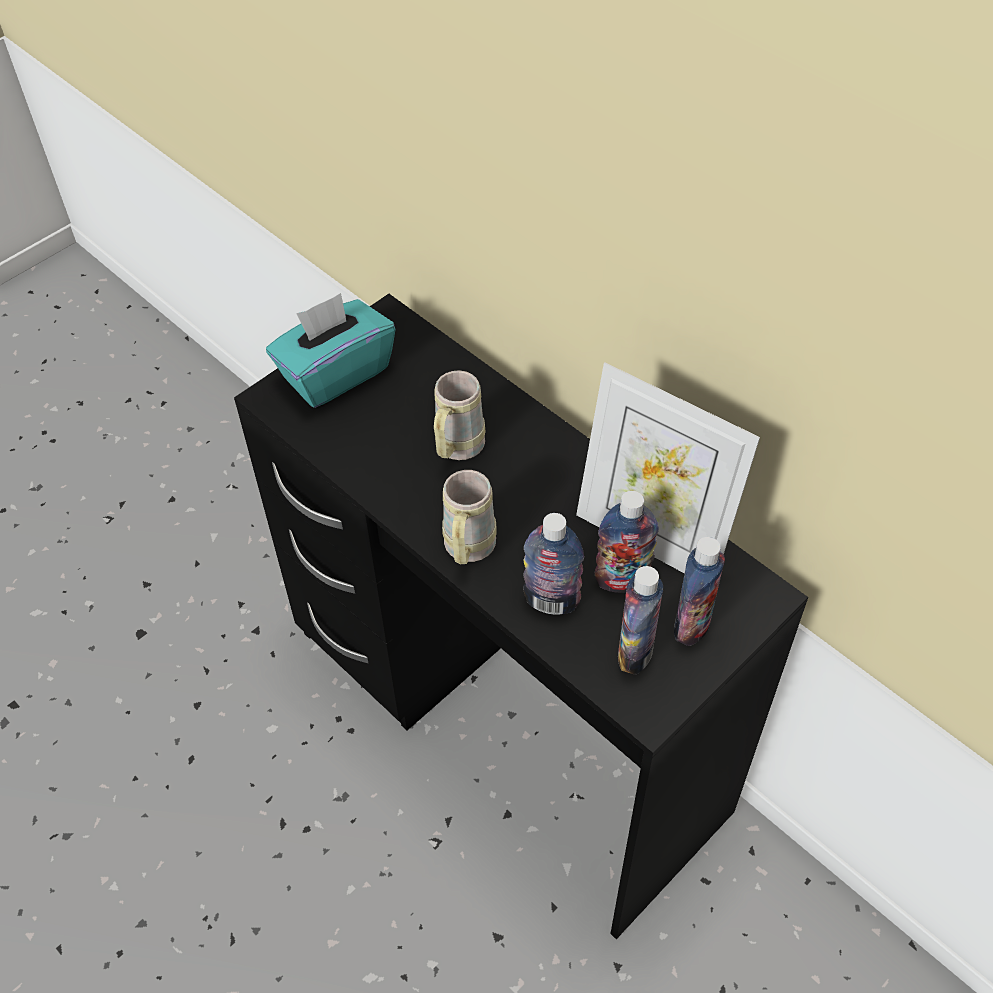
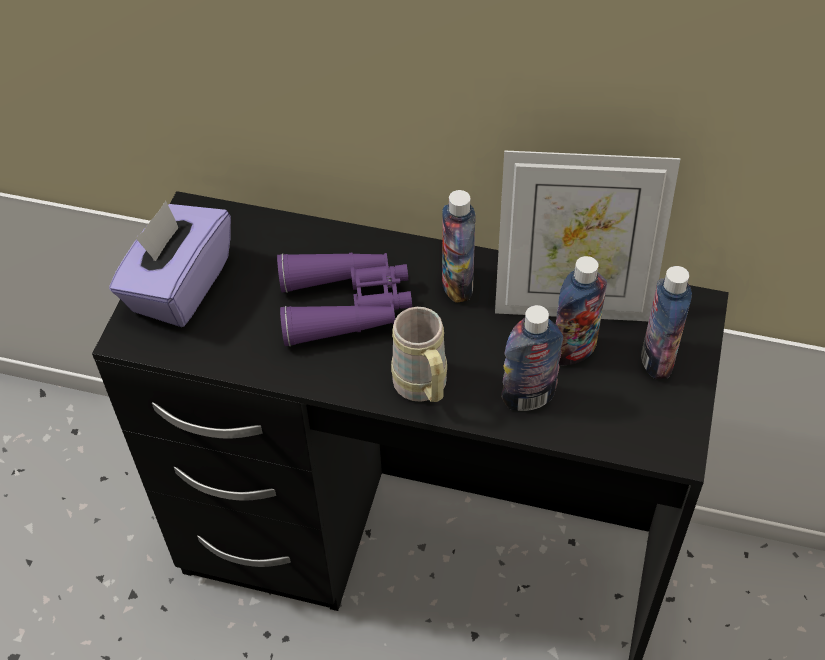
camera: 30 degrees left, 0 degrees up
turquoise tissue box [266,293,395,408] -> purple tissue box [109,201,231,327]
beige mug [434,370,486,460] -> purple binoculars [277,253,412,346]
bottle [618,566,663,675] -> bottle moved to [442,190,476,303]

